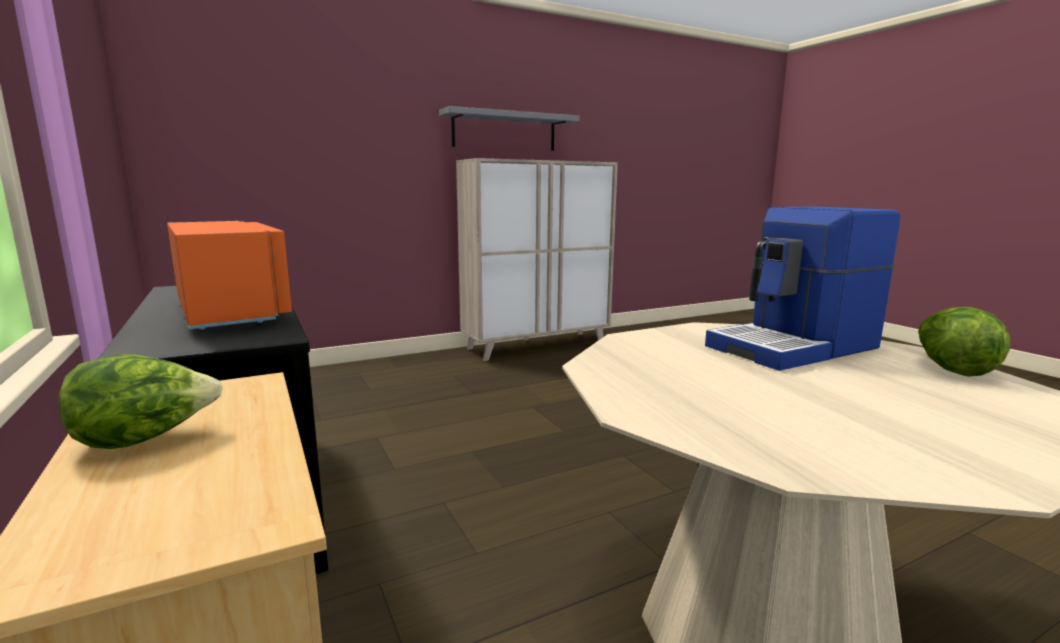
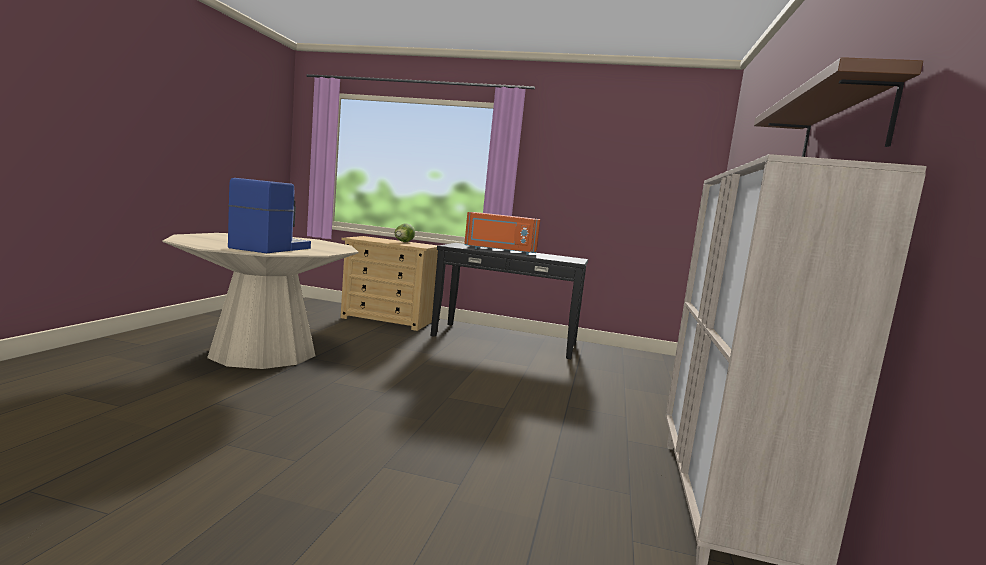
camera: 130 degrees right, 5 degrees down
grey shelf [439,106,579,151] -> brown shelf [754,57,923,157]
lettuce [918,307,1010,377] -> none

